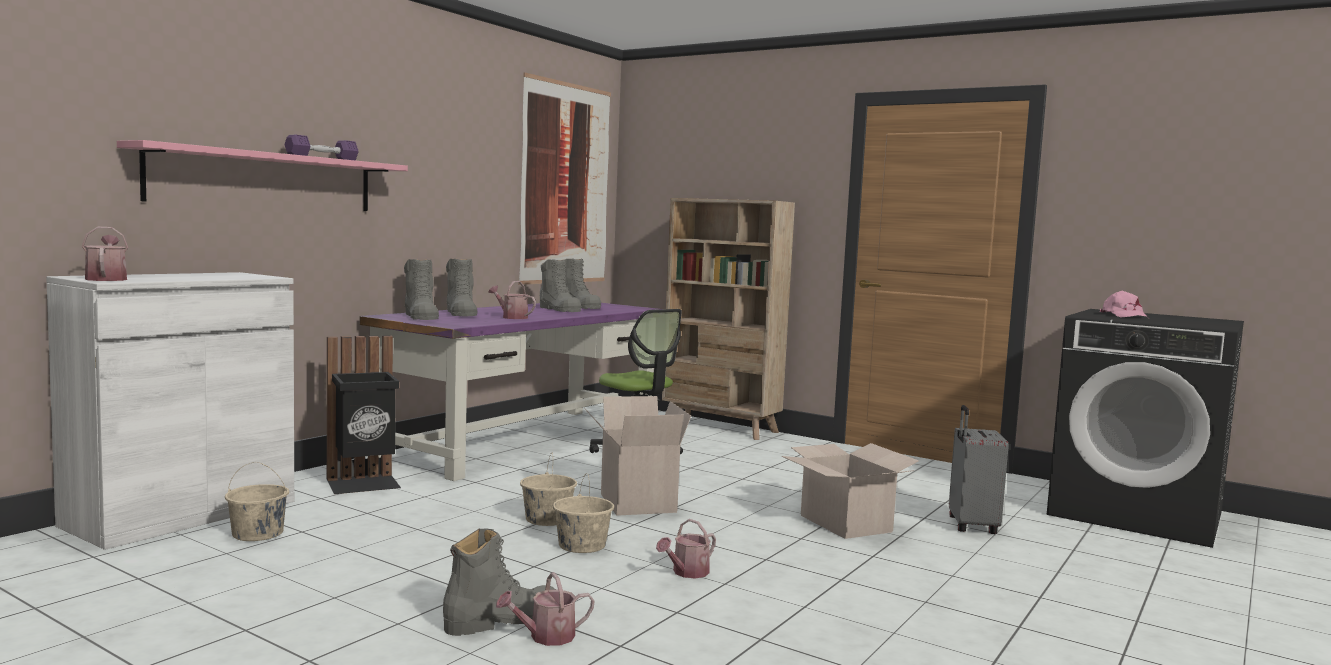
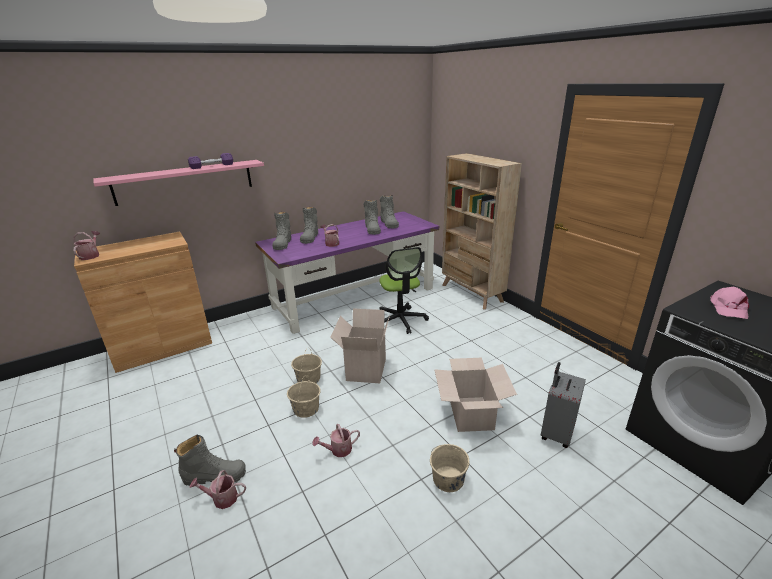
camera: 25 degrees right, 20 degrees up
white cabinet [46,272,294,550] -> brown cabinet [74,232,212,373]
beige bucket [225,462,289,541] -> beige bucket moved to [430,444,470,492]
black trash can [326,335,401,494] -> none
picture [518,73,611,285] -> none

